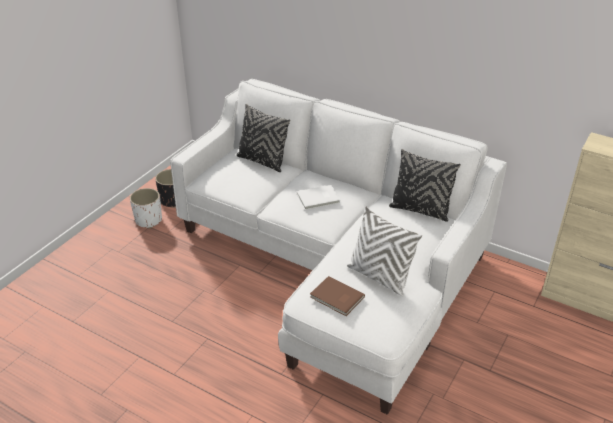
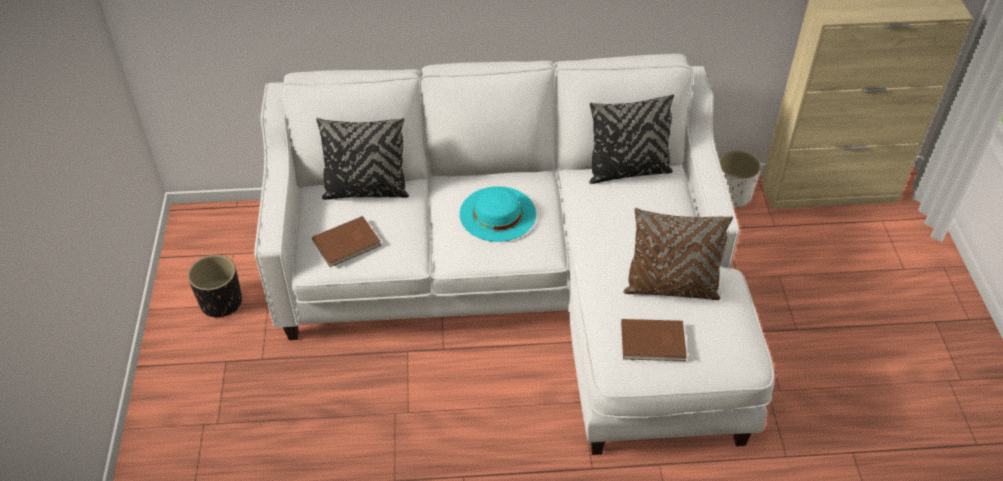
camera: 35 degrees left, 10 degrees up
white planter [130,188,162,228] -> white planter moved to [719,150,761,207]
white book [297,185,340,210] -> turquoise hat [460,186,536,242]
white pillow [347,206,422,296] -> brown pillow [623,208,733,300]
none -> brown book [312,216,381,267]

